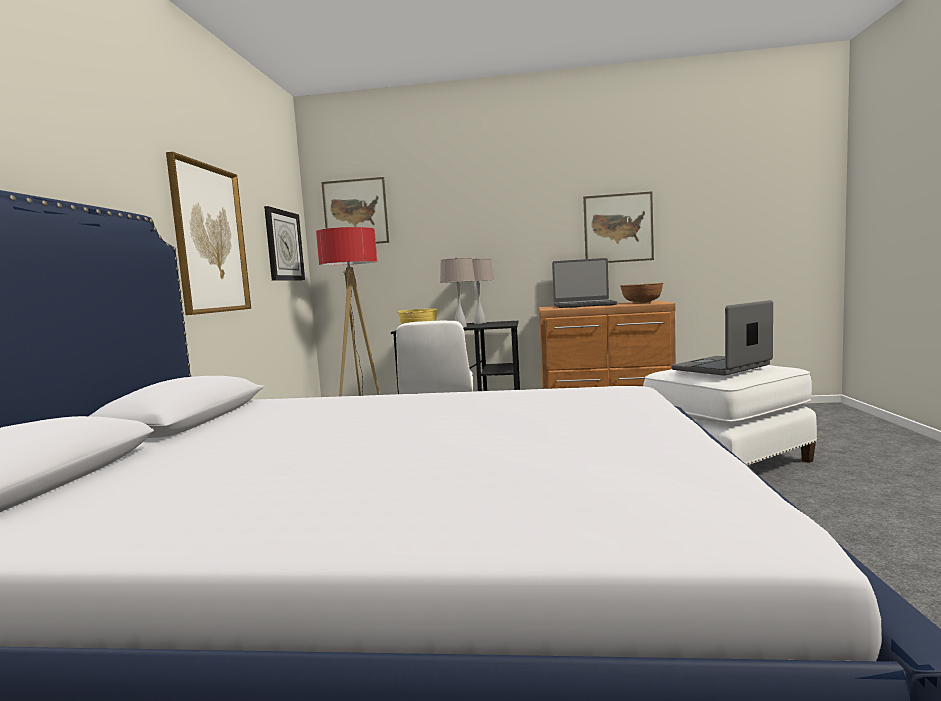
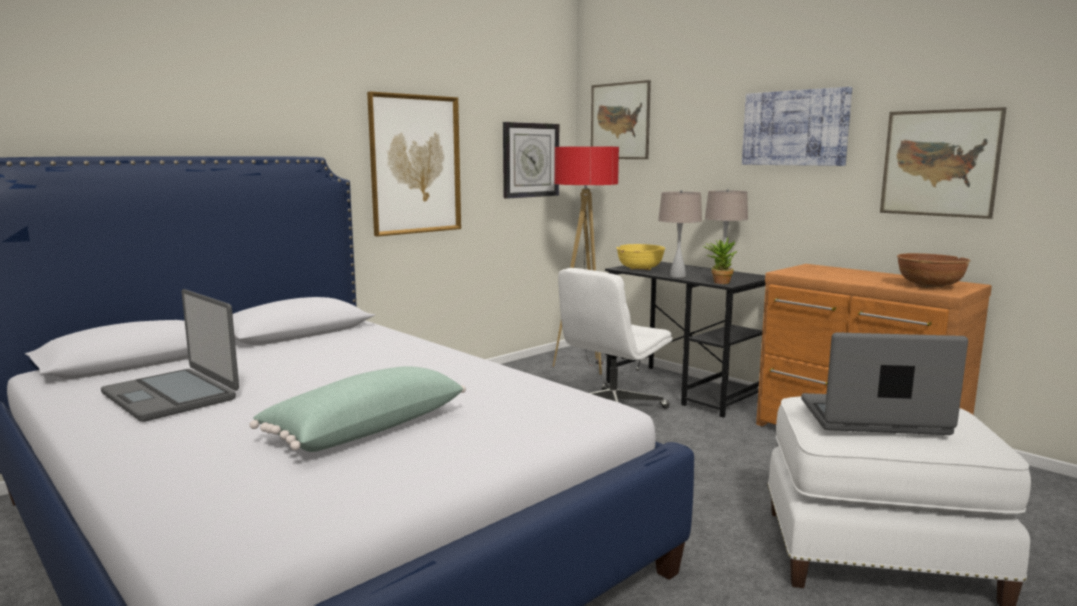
camera: 40 degrees right, 5 degrees up
laptop [552,258,617,308] -> laptop moved to [101,289,239,422]
none -> green pillow [250,366,466,452]
none -> potted plant [703,237,737,284]
none -> picture [742,87,852,166]

